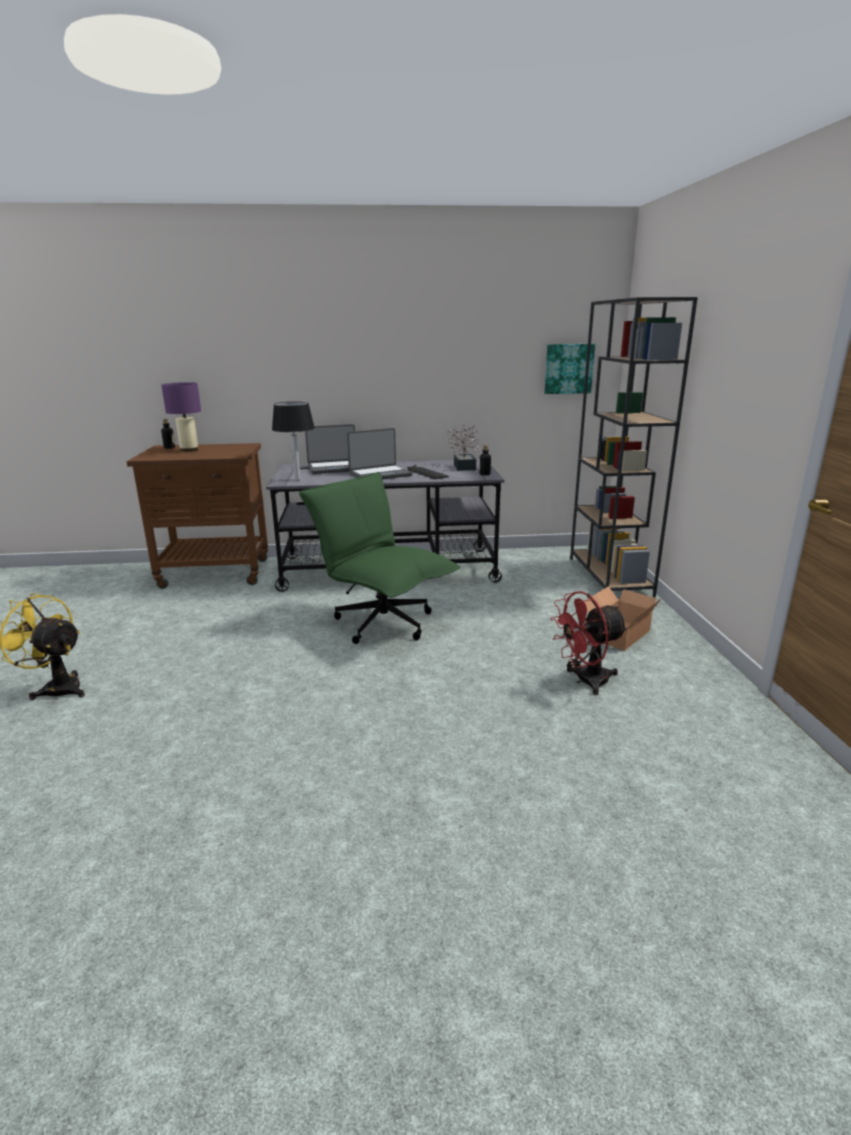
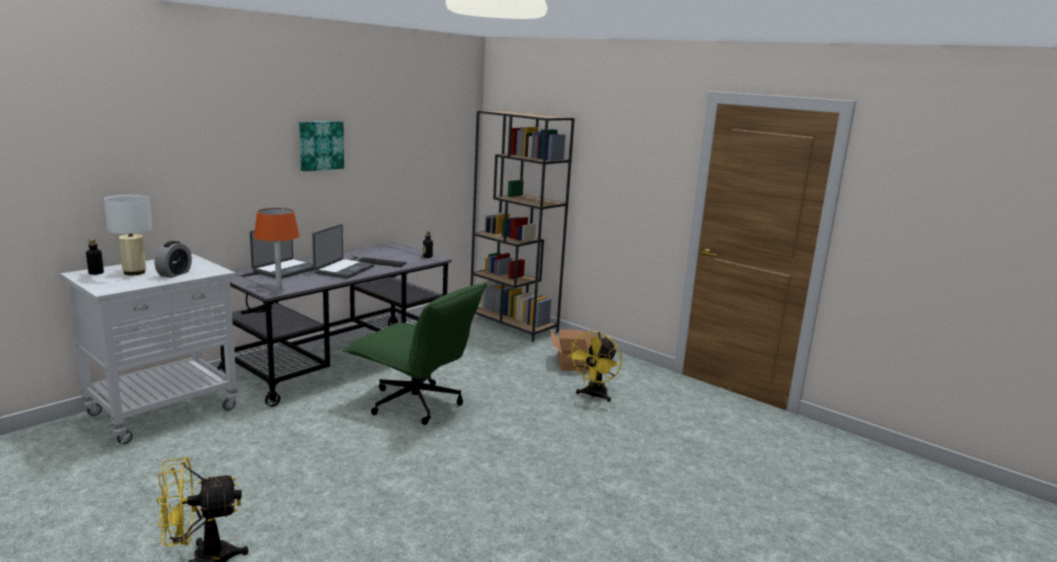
camera: 45 degrees left, 5 degrees down
brown cart [127,443,268,589] -> white cart [60,254,237,444]
purple table lamp [162,382,201,452] -> white table lamp [104,195,152,275]
black table lamp [272,402,315,481] -> orange table lamp [254,208,300,288]
green office chair [299,472,461,644] -> green office chair turned 150 degrees counterclockwise [343,283,487,425]
potted plant [446,424,481,471] -> none
picture [544,344,595,394] -> picture moved to [299,121,344,171]
red fan [550,591,628,695] -> yellow fan [568,332,621,402]
none -> alarm clock [155,241,192,278]

